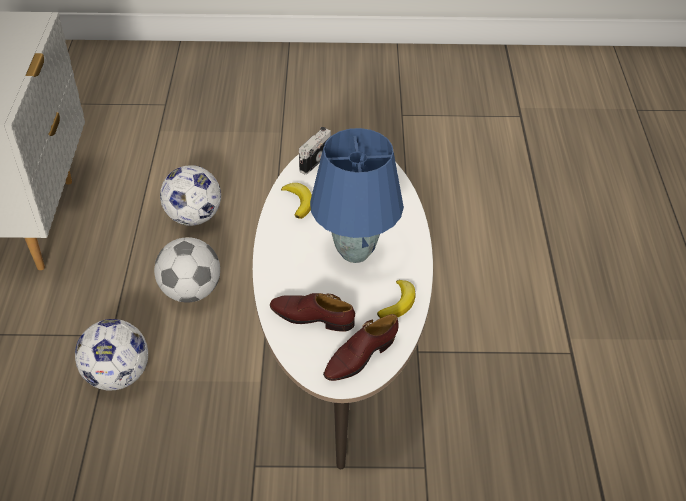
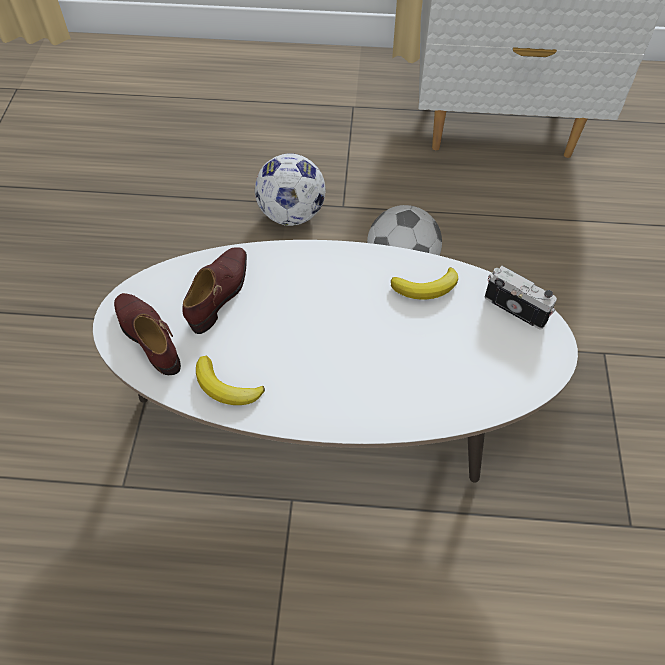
camera: 95 degrees right, 10 degrees up
football [160,165,221,226] -> none
blue table lamp [310,128,404,263] -> none

